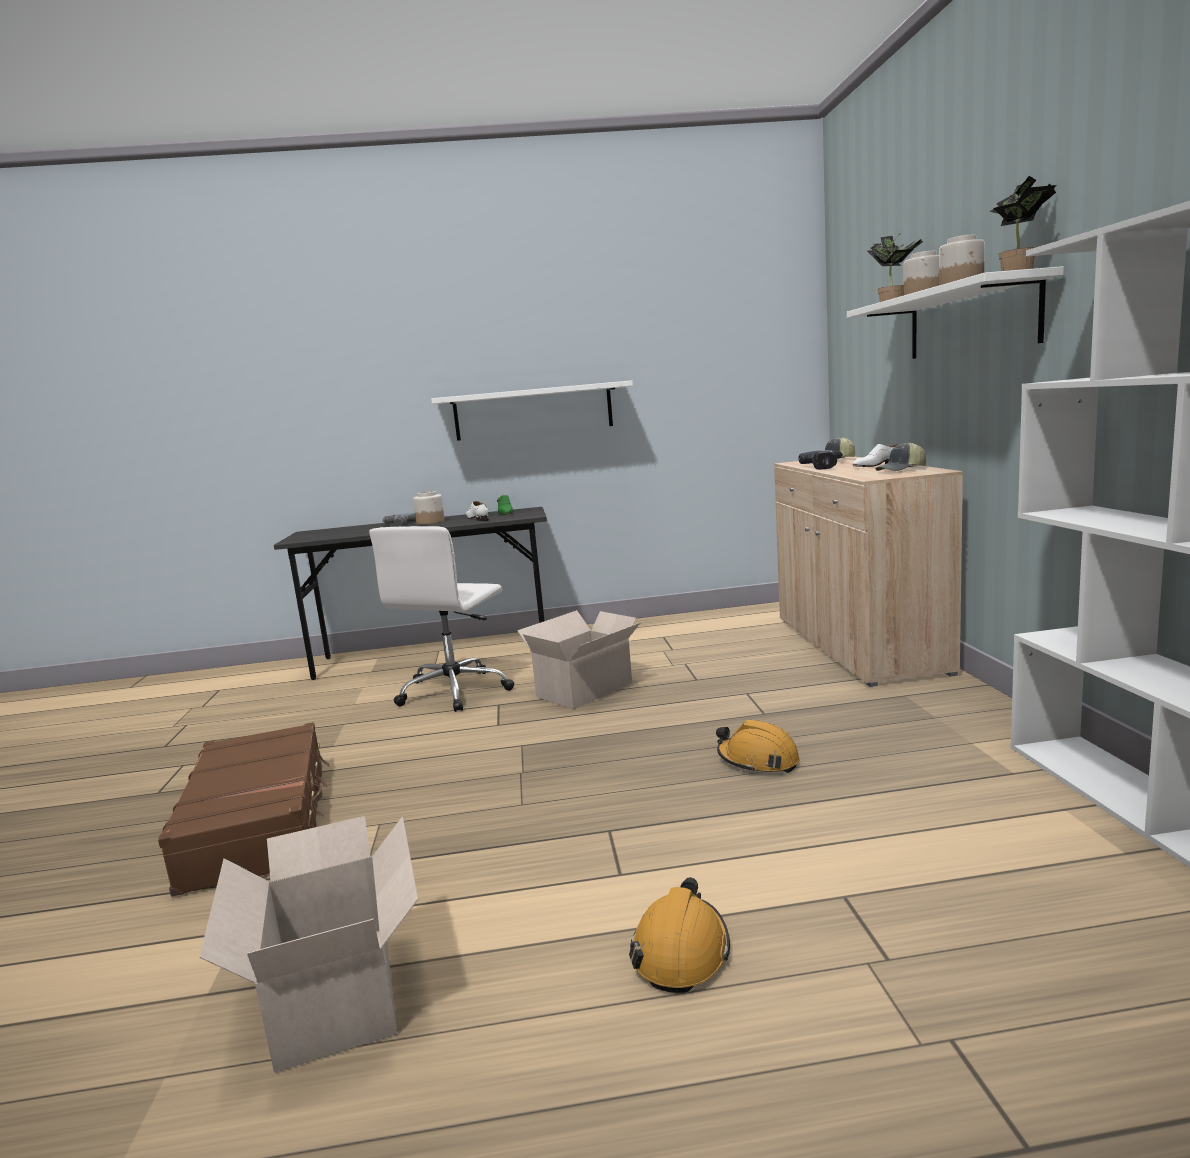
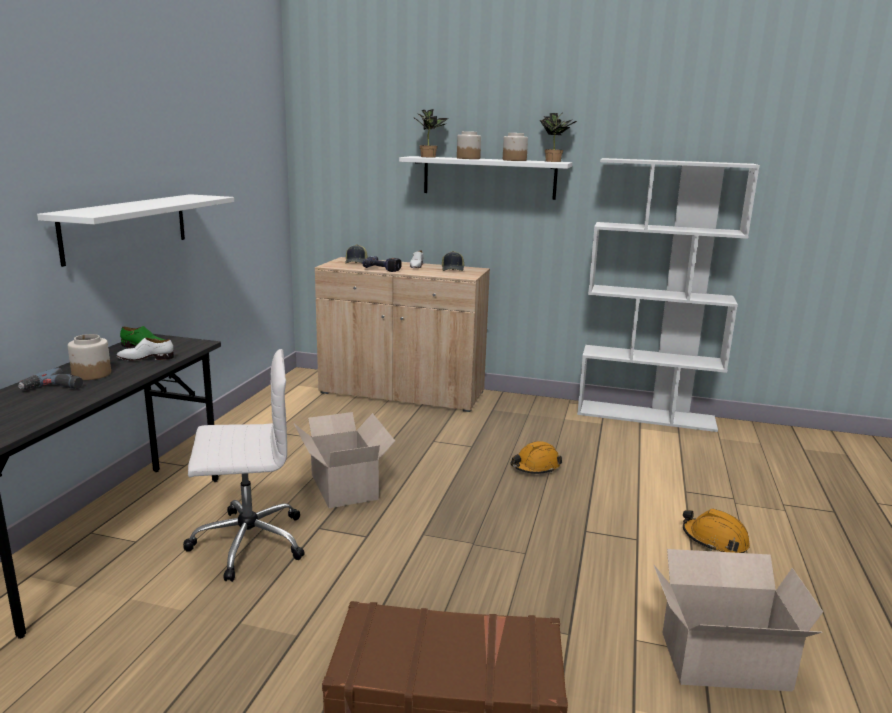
camera: 70 degrees left, 5 degrees up
white office chair [369,526,514,712] -> white office chair turned 60 degrees counterclockwise [183,349,305,582]

